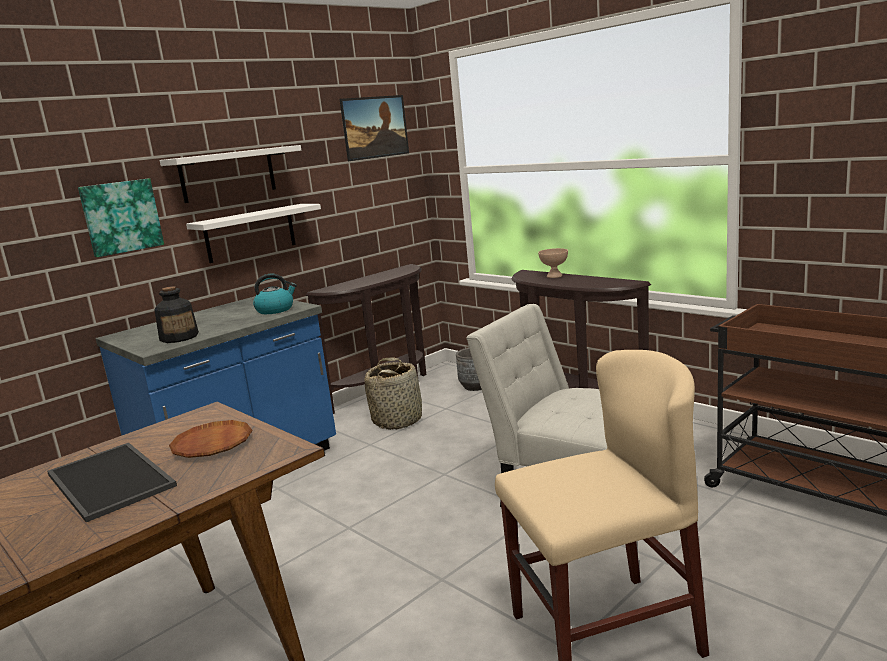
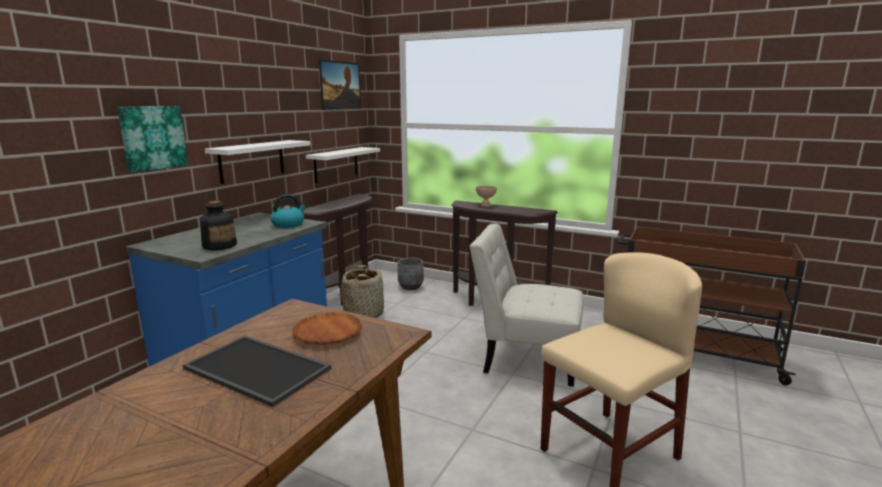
camera: 20 degrees left, 0 degrees up
white shelf [160,145,301,203] -> white shelf moved to [306,147,380,183]

